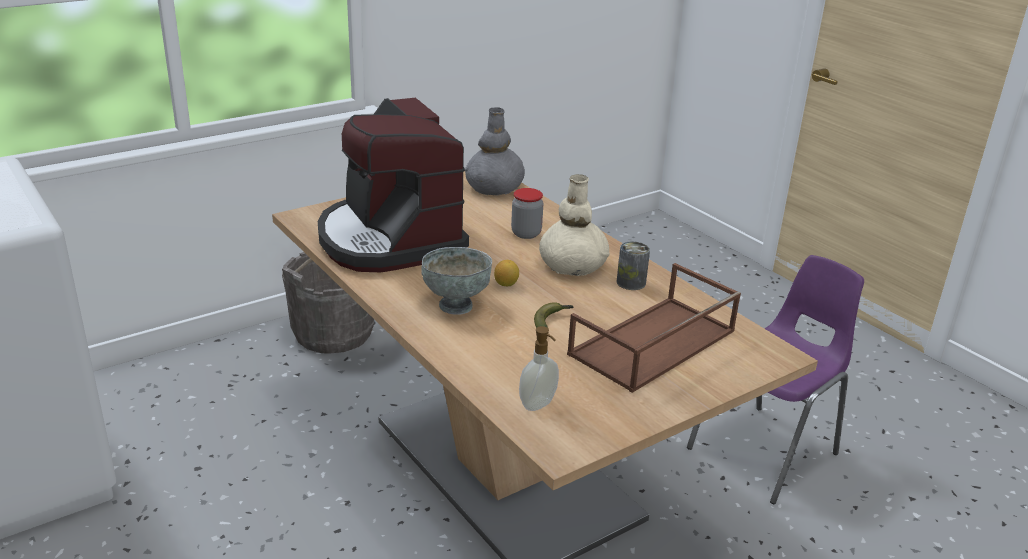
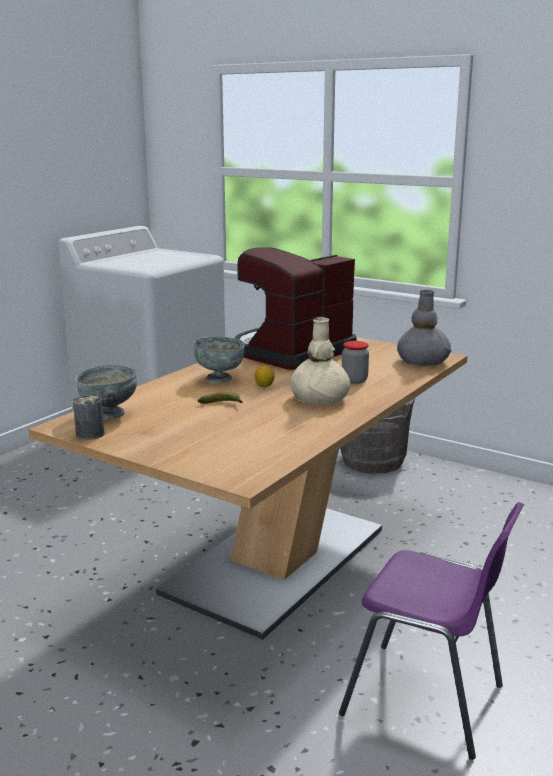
camera: 70 degrees right, 10 degrees down
soap dispenser [519,326,559,411] -> grey bowl [75,365,137,419]
brown tray [567,263,741,393] -> none
can [617,241,650,290] -> can moved to [73,395,105,440]

